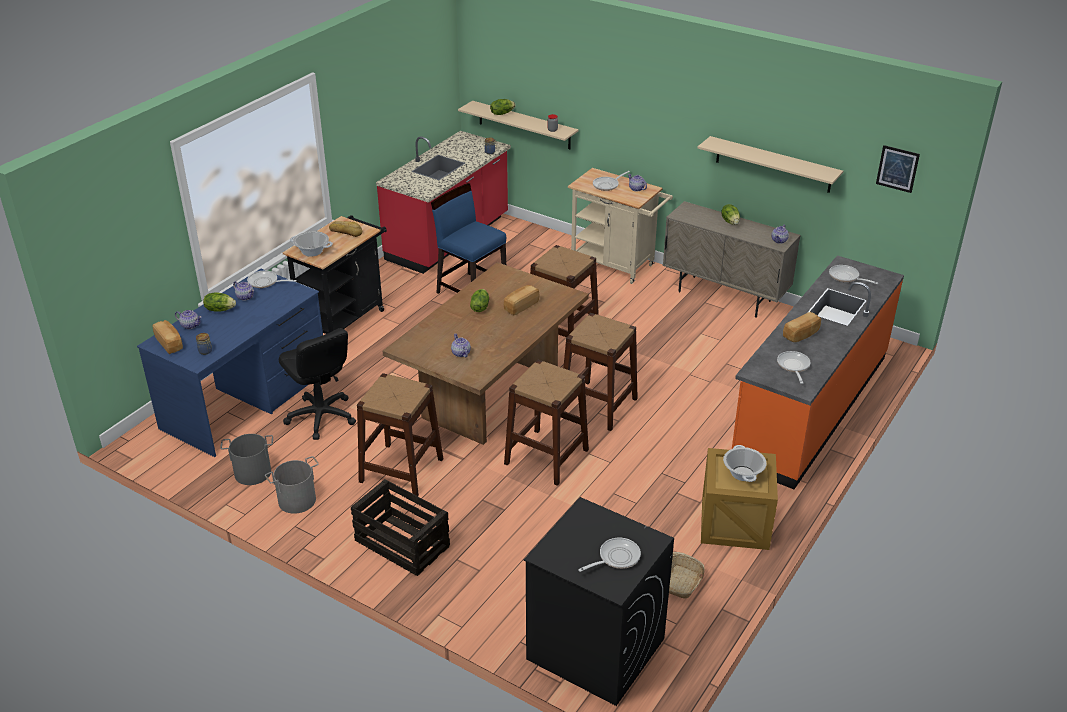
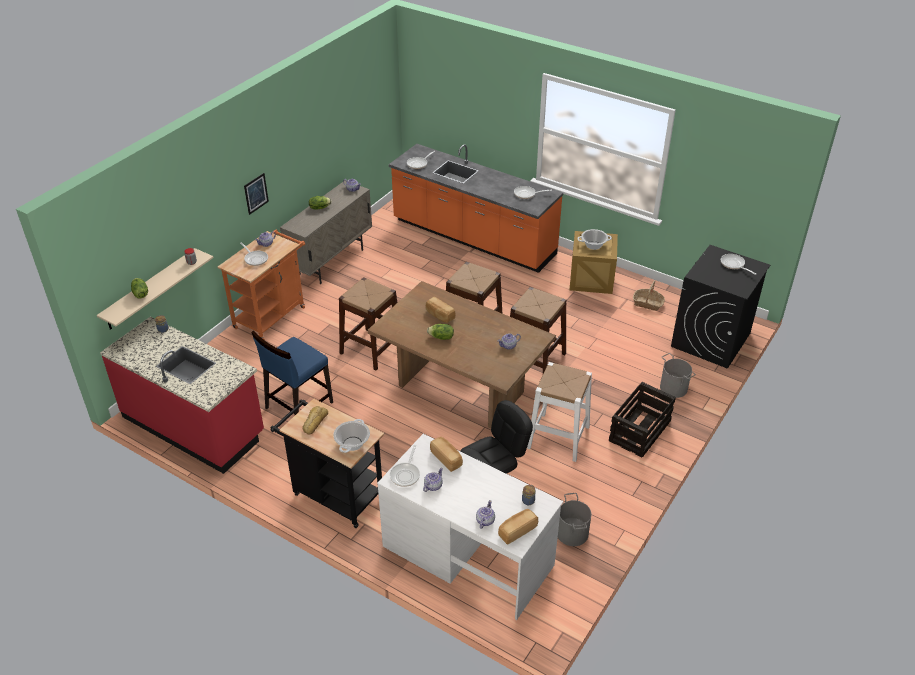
camera: 90 degrees left, 5 degrees up
blue desk [137,269,323,457] -> white desk [377,434,563,620]
lettuce [203,293,236,311] -> none
grey bucket [265,456,319,514] -> grey bucket moved to [660,353,696,398]
brown stool [357,373,444,496] -> white stool [527,362,592,462]
beige cart [568,168,673,284] -> orange cart [217,230,305,340]
beige shelf [698,136,843,193] -> none
bread [783,312,821,342] -> bread moved to [430,437,463,472]
picture [876,145,920,193] -> picture moved to [244,173,269,215]

